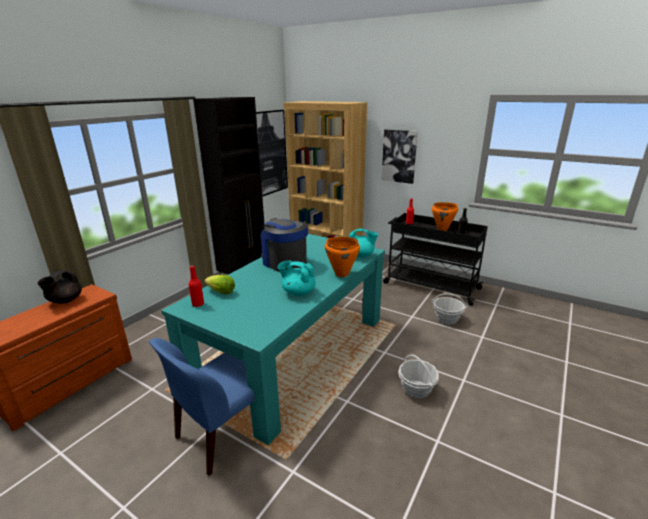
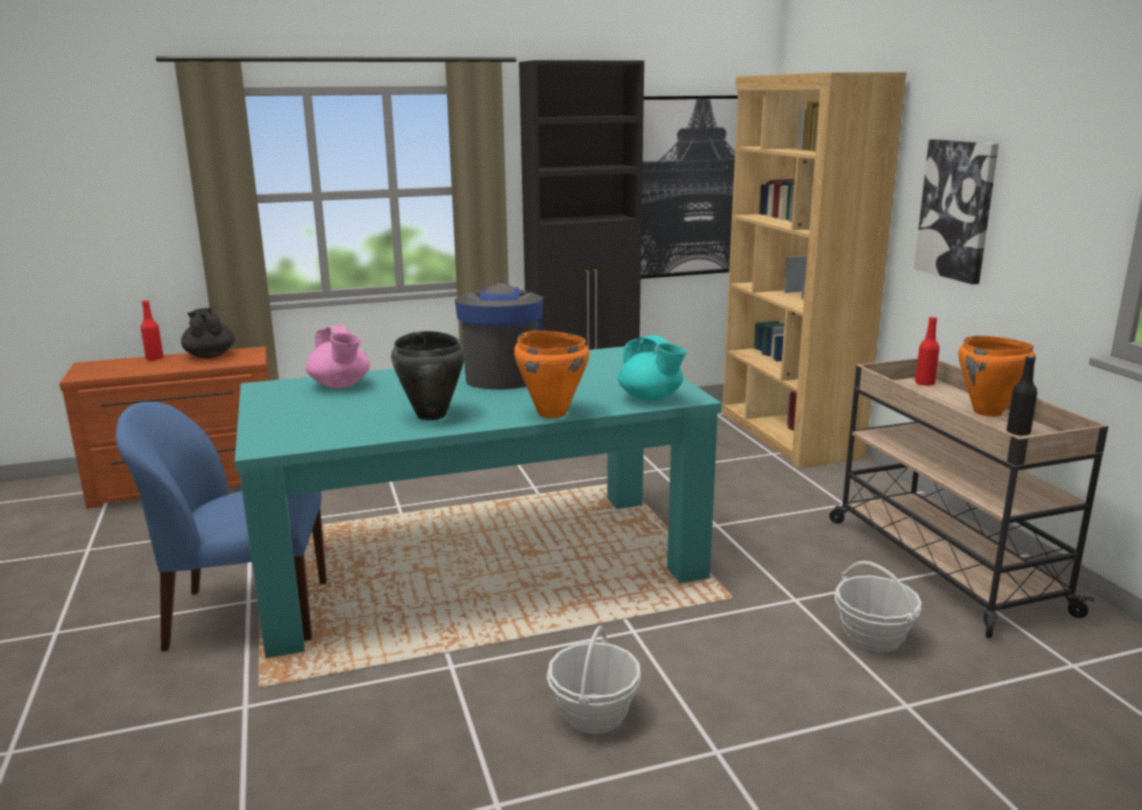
camera: 40 degrees right, 5 degrees down
black teapot [38,270,82,304] -> black teapot turned 90 degrees clockwise [181,308,235,358]
red bottle [189,265,204,307] -> red bottle moved to [141,300,163,360]
lettuce [205,275,235,294] -> pink teapot [306,325,370,388]
turquoise teapot [278,260,316,296] -> black cooking pot [391,331,464,420]
black cart [383,213,488,306] -> beige cart [829,358,1108,638]

